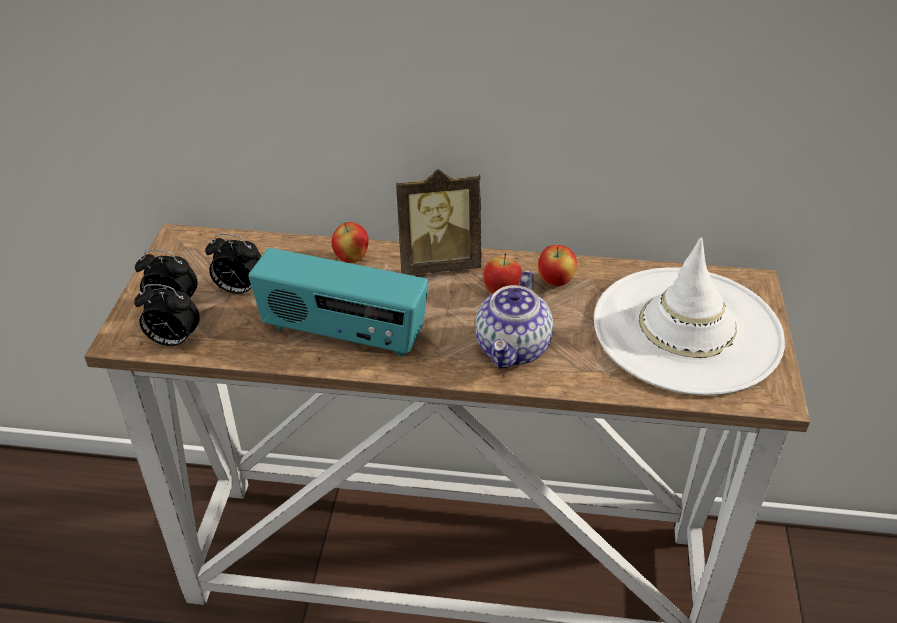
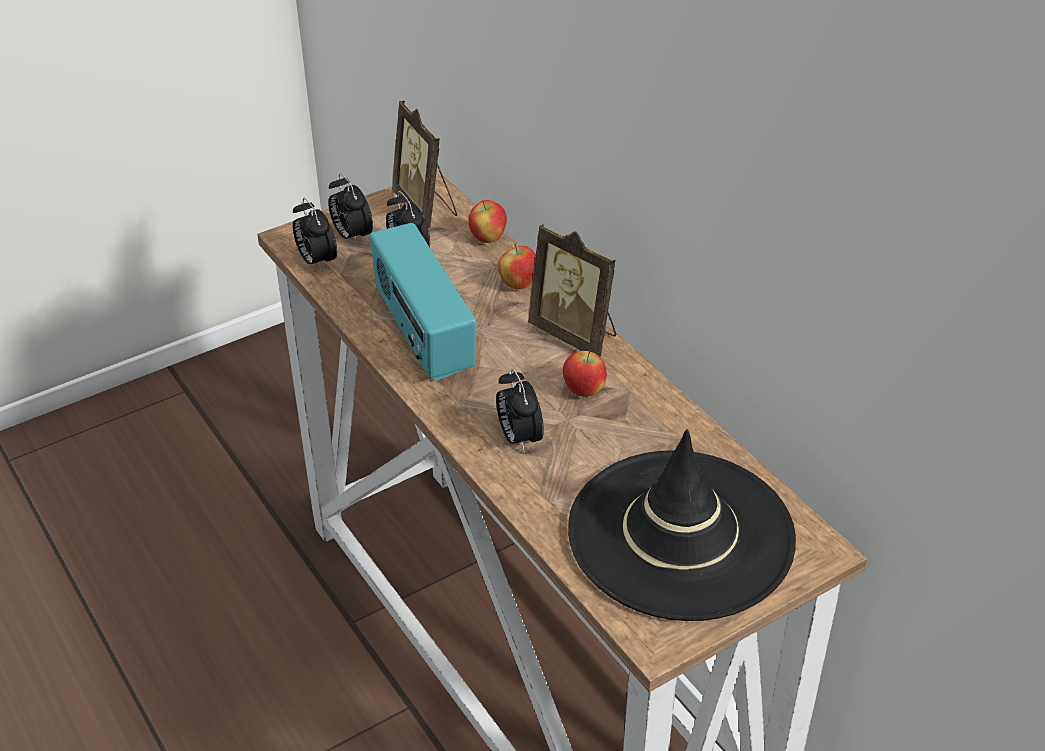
camera: 50 degrees right, 0 degrees up
teapot [475,270,553,368] -> alarm clock [496,369,544,453]
apple [538,245,577,286] -> apple moved to [468,200,507,243]
white hat [594,238,785,395] -> black hat [568,429,796,621]
none -> picture frame [392,100,457,228]

